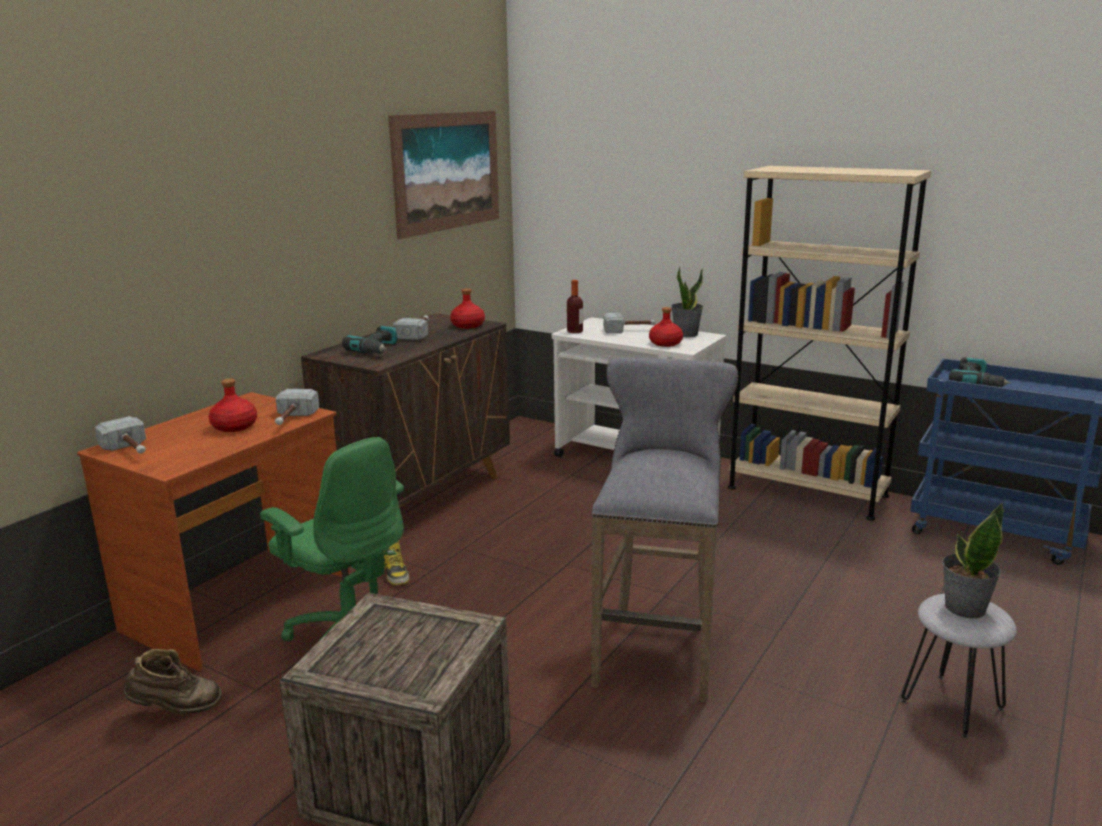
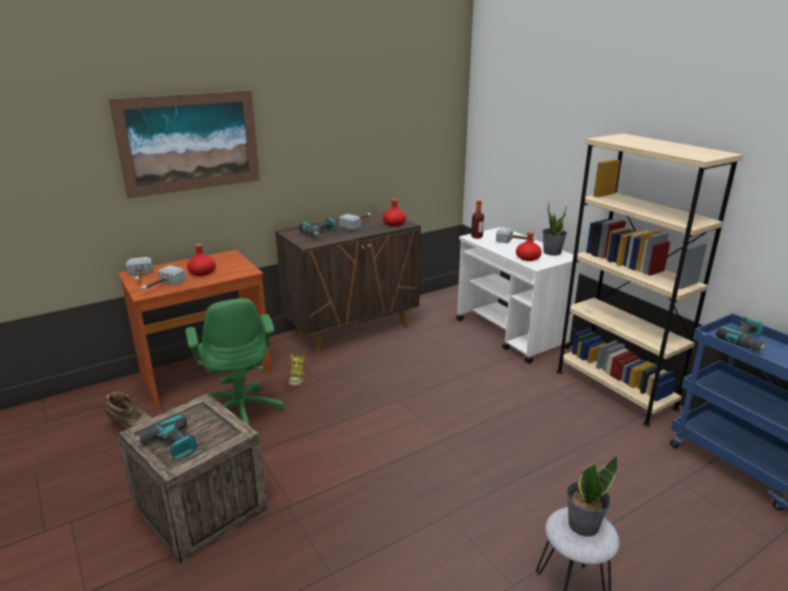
camera: 25 degrees right, 5 degrees up
hammer [275,389,319,425] -> hammer moved to [141,265,186,290]
picture [388,111,499,239] -> picture moved to [108,90,260,198]
grey stool [591,357,738,702] -> none
none -> power drill [133,414,197,459]

